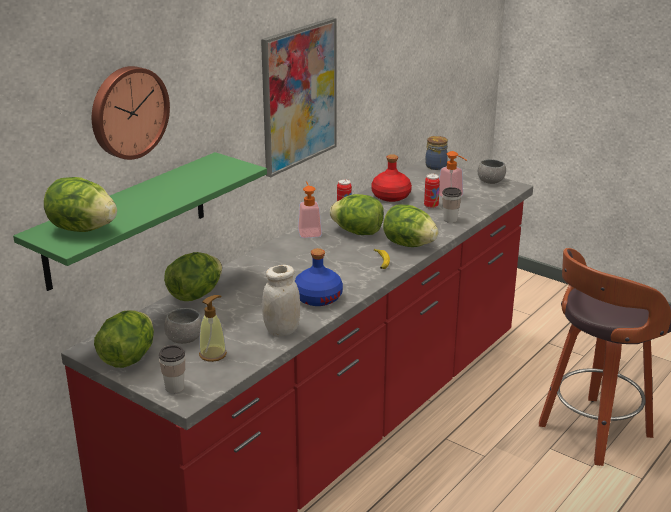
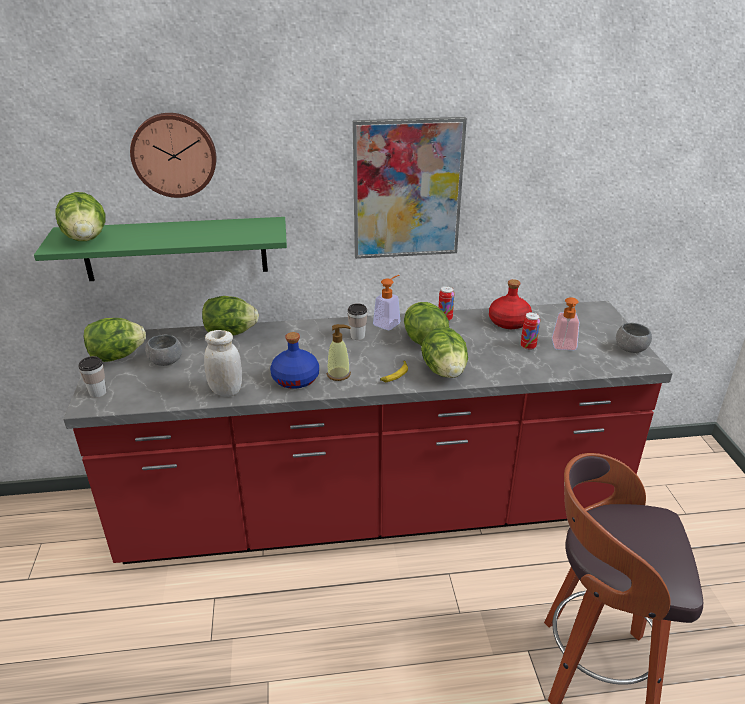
camera: 45 degrees right, 5 degrees up
soap dispenser [199,295,227,362] -> soap dispenser moved to [327,324,351,381]
jar [425,136,448,170] -> none
cup [442,187,462,223] -> cup moved to [348,303,367,340]

